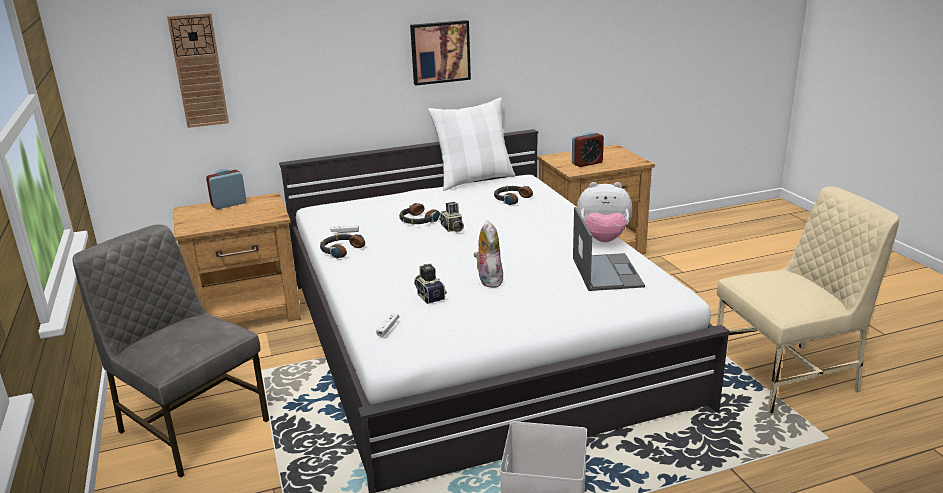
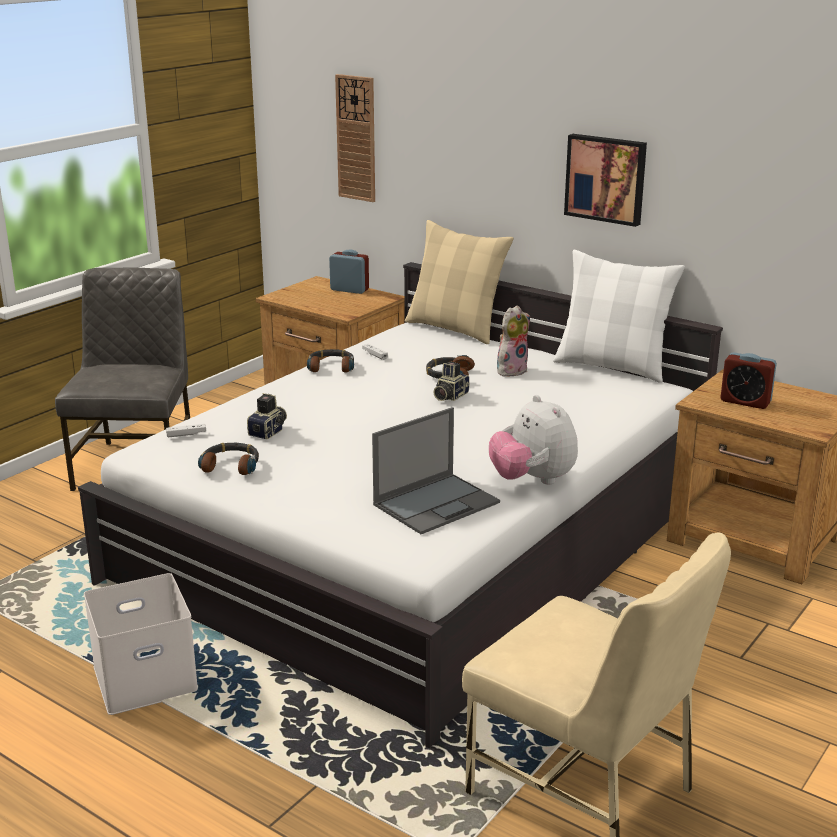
camera: 55 degrees right, 0 degrees up
plush toy [474,220,503,288] -> plush toy moved to [497,306,530,376]
headphones [494,186,533,205] -> headphones moved to [198,443,259,475]
none -> beige pillow [405,220,514,344]

